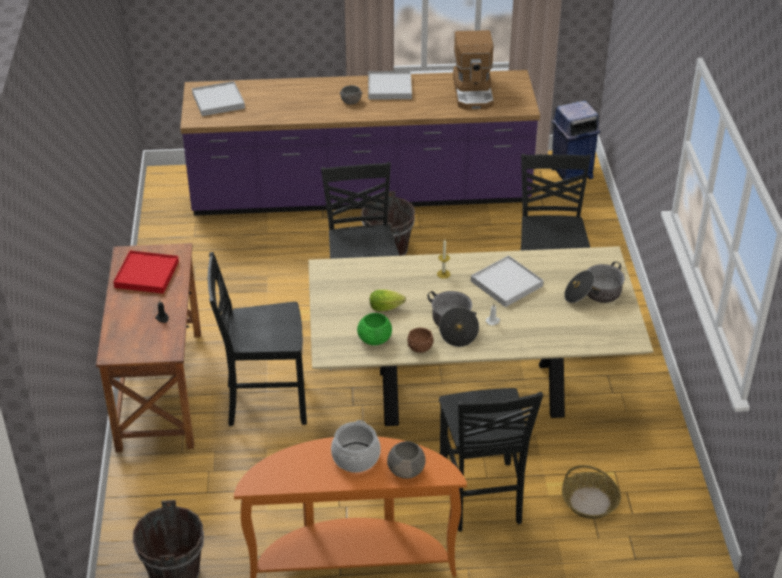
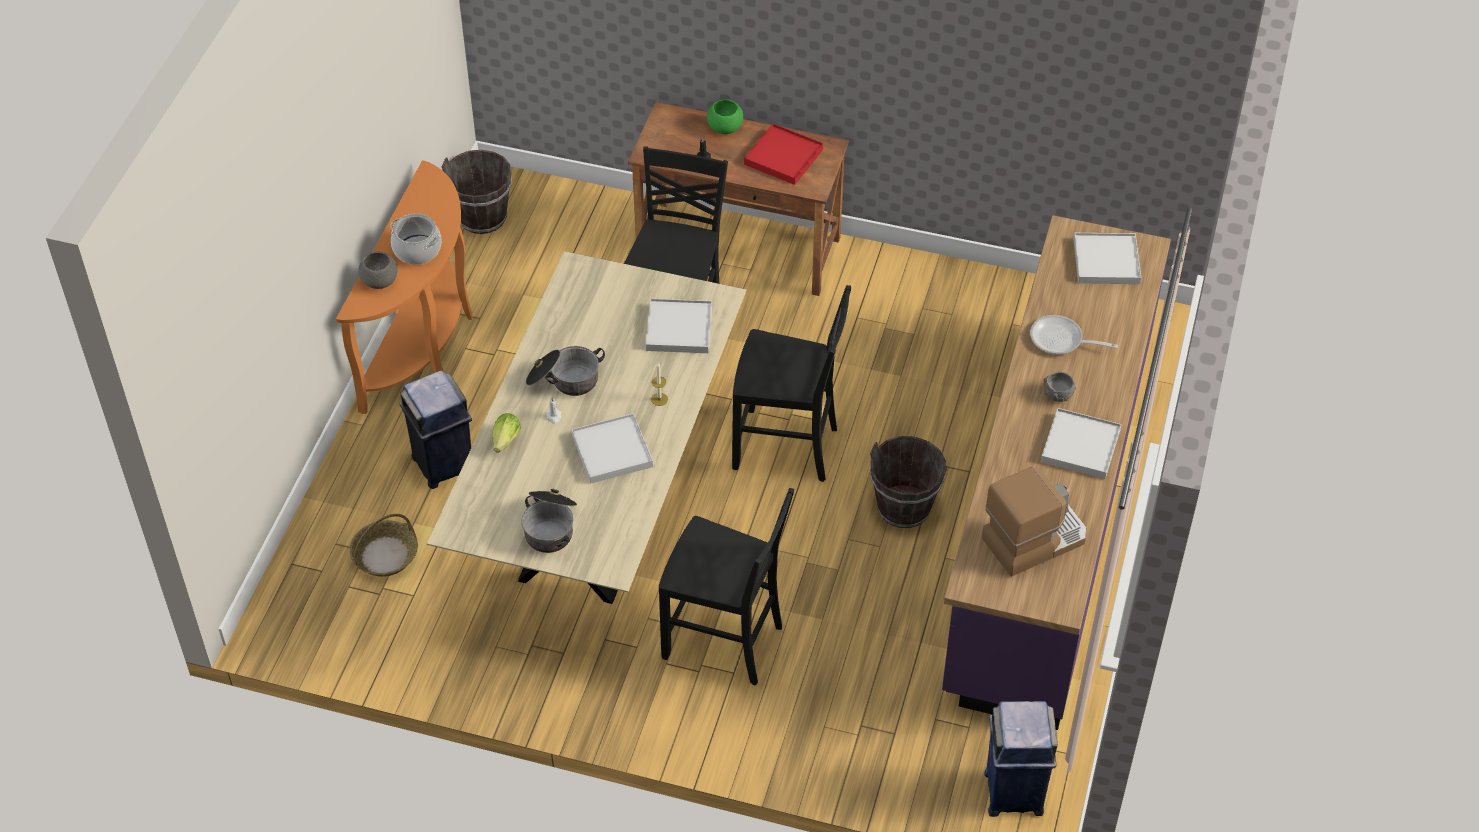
camera: 110 degrees right, 10 degrees up
green bowl [357,313,392,346] -> green bowl moved to [707,99,743,134]
lettuce [370,290,406,311] -> lettuce moved to [492,413,521,453]
brown bowl [407,328,433,353] -> none
black chair [439,388,543,531] -> blue trash can [400,370,472,489]
coffee machine [453,30,494,110] -> coffee machine turned 135 degrees clockwise [982,467,1087,576]
none -> white tray [646,298,712,353]
none -> frying pan [1030,315,1118,355]

